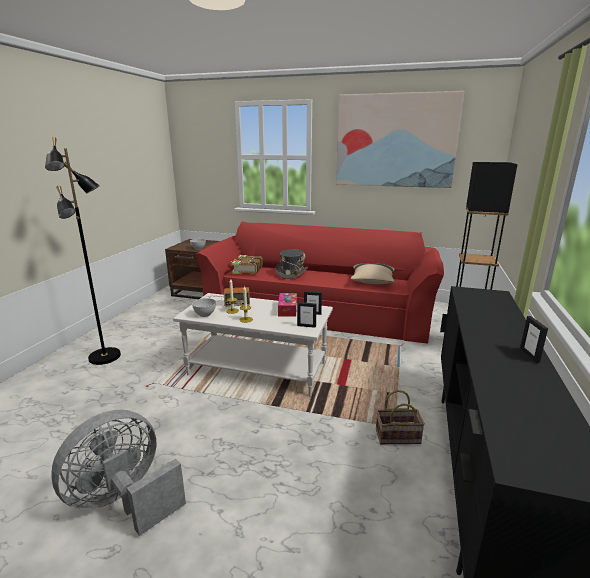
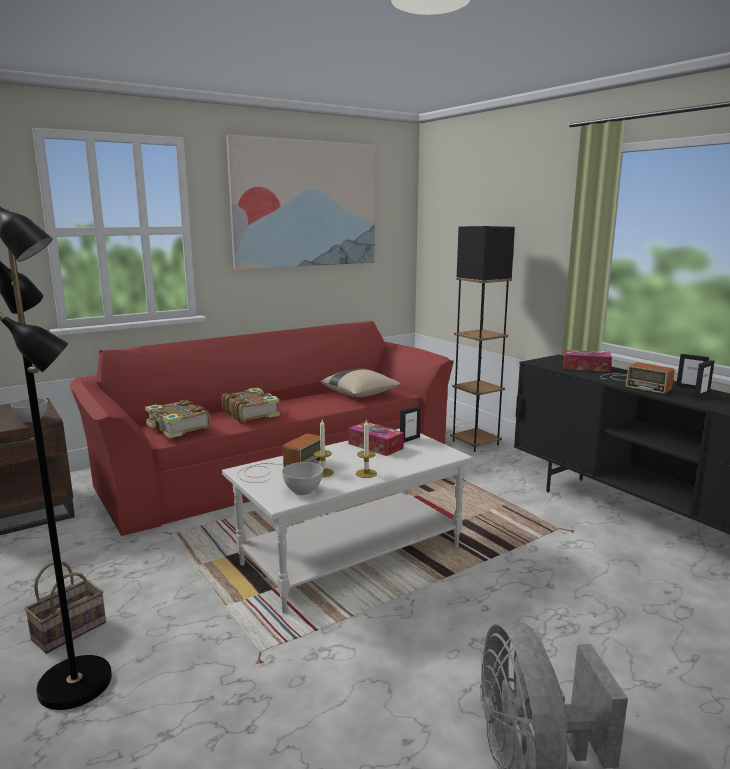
camera: 50 degrees left, 5 degrees down
grey hat [275,249,308,279] -> book [222,387,280,422]
picture frame [297,302,317,328] -> picture frame moved to [694,360,715,399]
basket [376,390,425,444] -> basket moved to [24,561,106,654]
none -> tissue box [564,350,612,372]
none -> radio [600,362,675,394]

